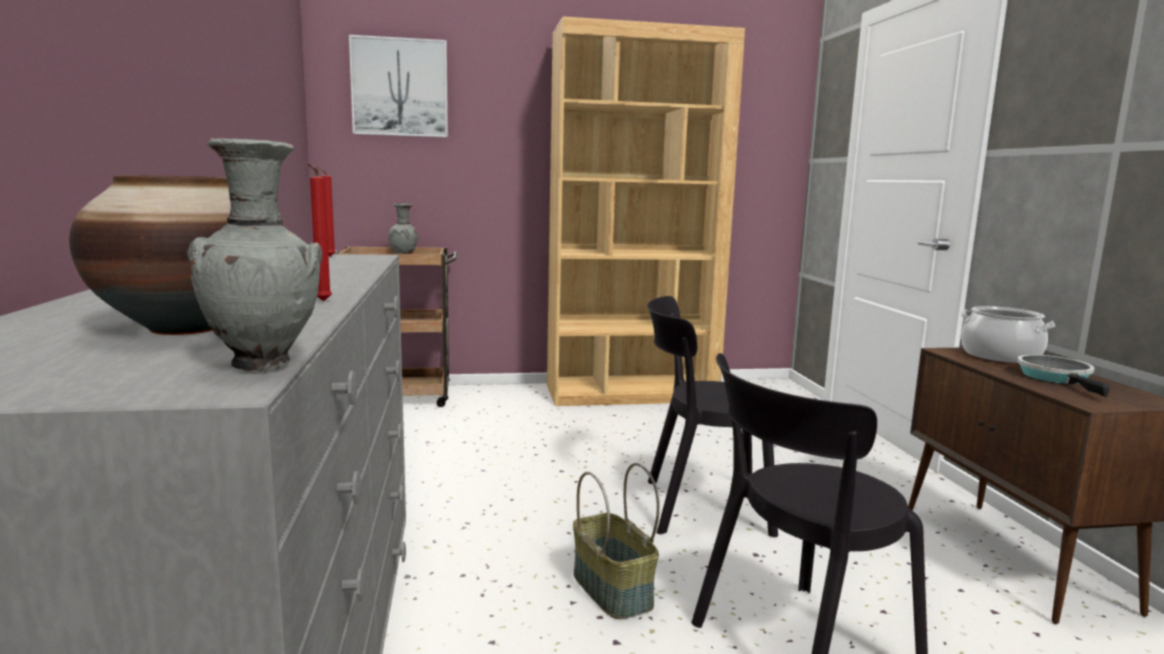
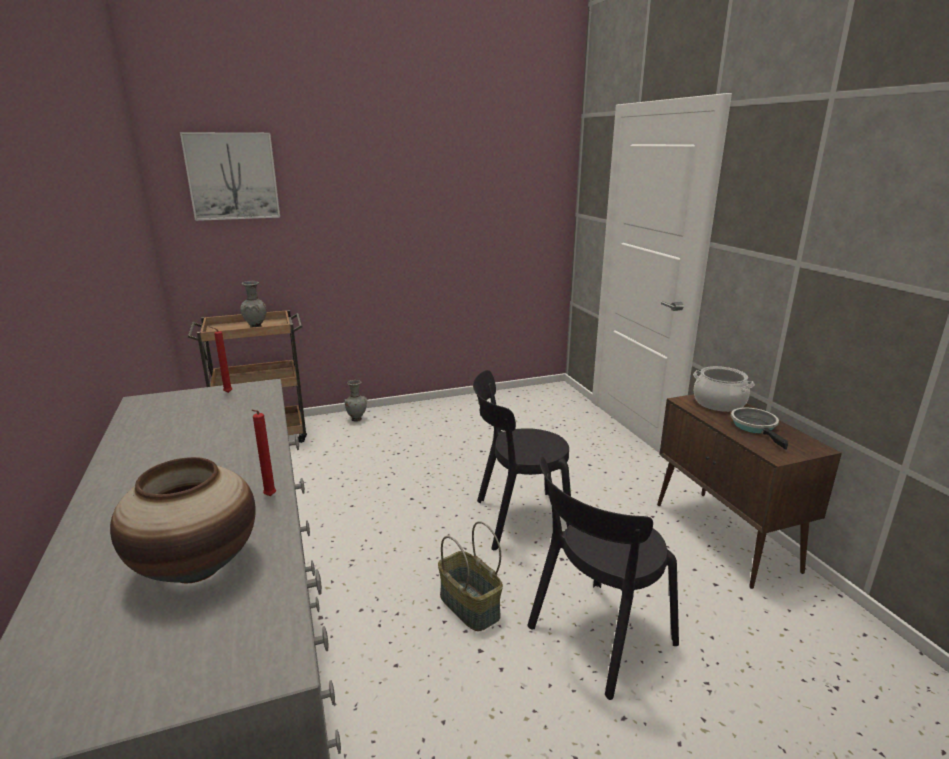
camera: 10 degrees left, 10 degrees up
grey vase [187,138,322,372] -> grey vase moved to [344,380,367,422]
brown bookcase [547,17,745,406] -> none

